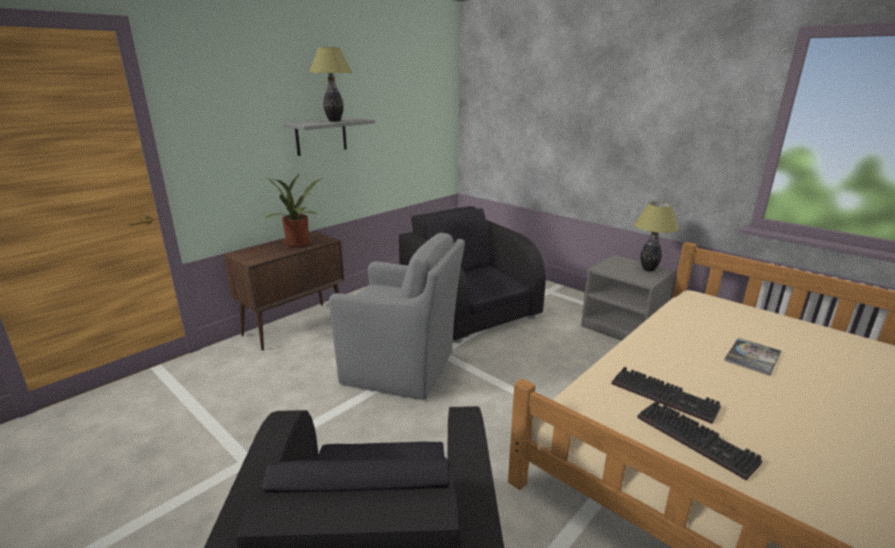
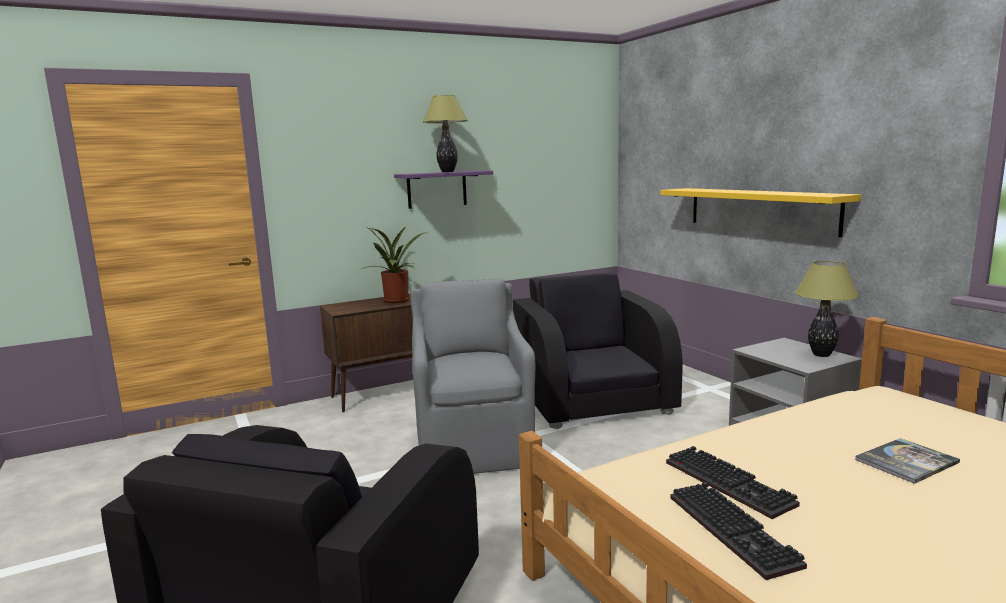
camera: 20 degrees right, 10 degrees down
grey shelf [283,118,375,156] -> purple shelf [394,171,493,209]
grey armchair [329,233,465,400] -> grey armchair turned 135 degrees counterclockwise [411,278,535,474]
none -> yellow shelf [660,188,861,237]

